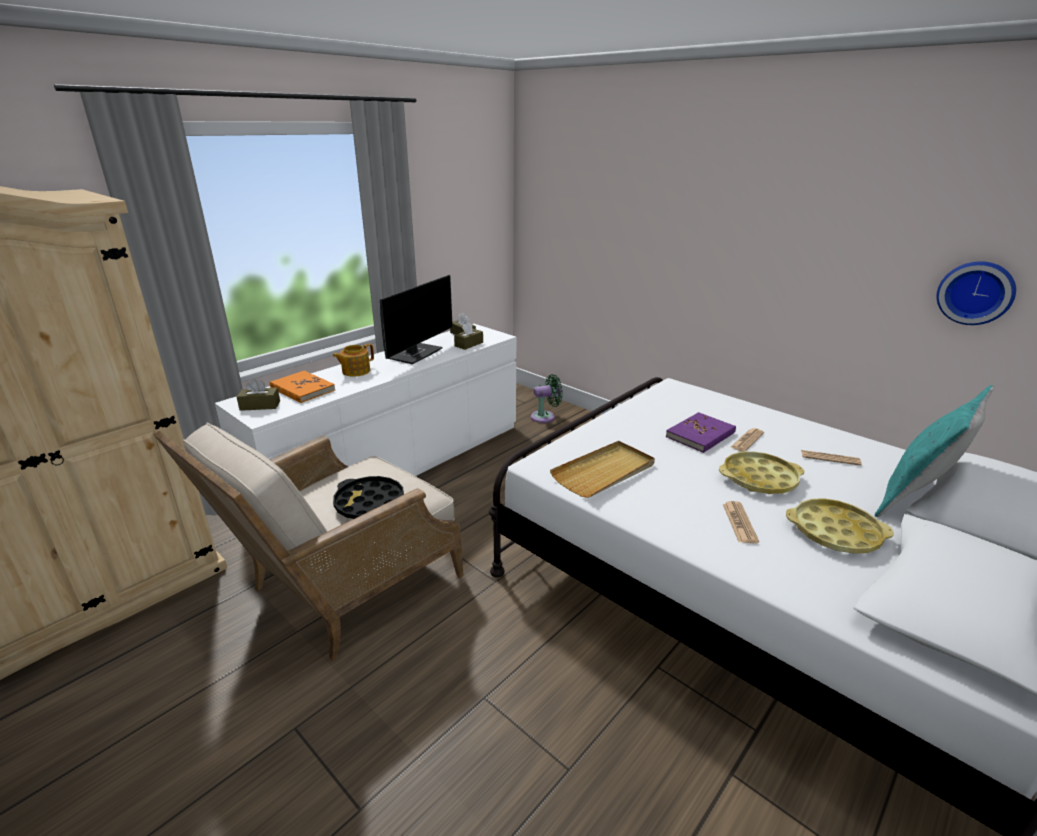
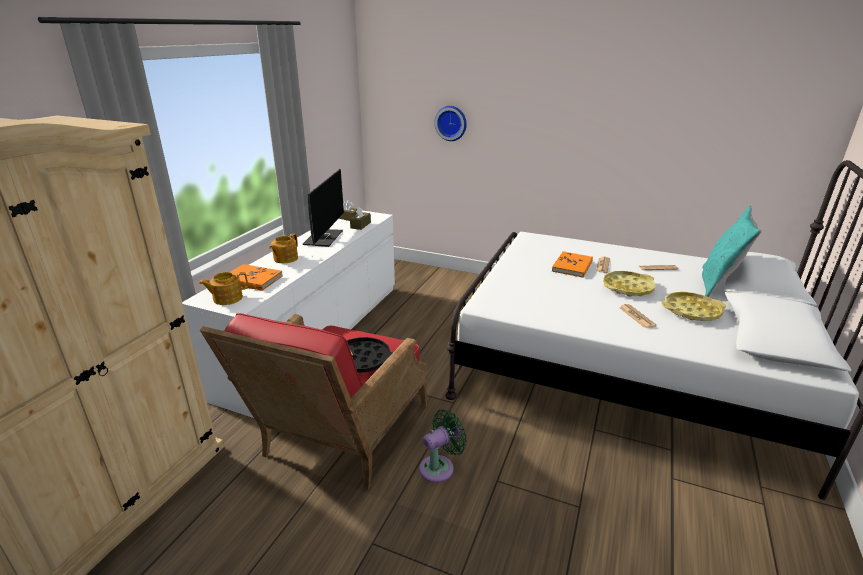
camera: 20 degrees left, 0 degrees up
beige armchair [154,423,463,661] -> red armchair [200,313,427,490]
brown tissue box [237,379,280,411] -> teapot [199,272,248,305]
green fan [531,374,563,423] -> green fan moved to [419,409,467,483]
beige tray [550,441,655,498] -> none
purple book [666,412,736,453] -> orange book [552,251,593,278]
wall clock [937,261,1016,325] -> wall clock moved to [434,106,467,141]

